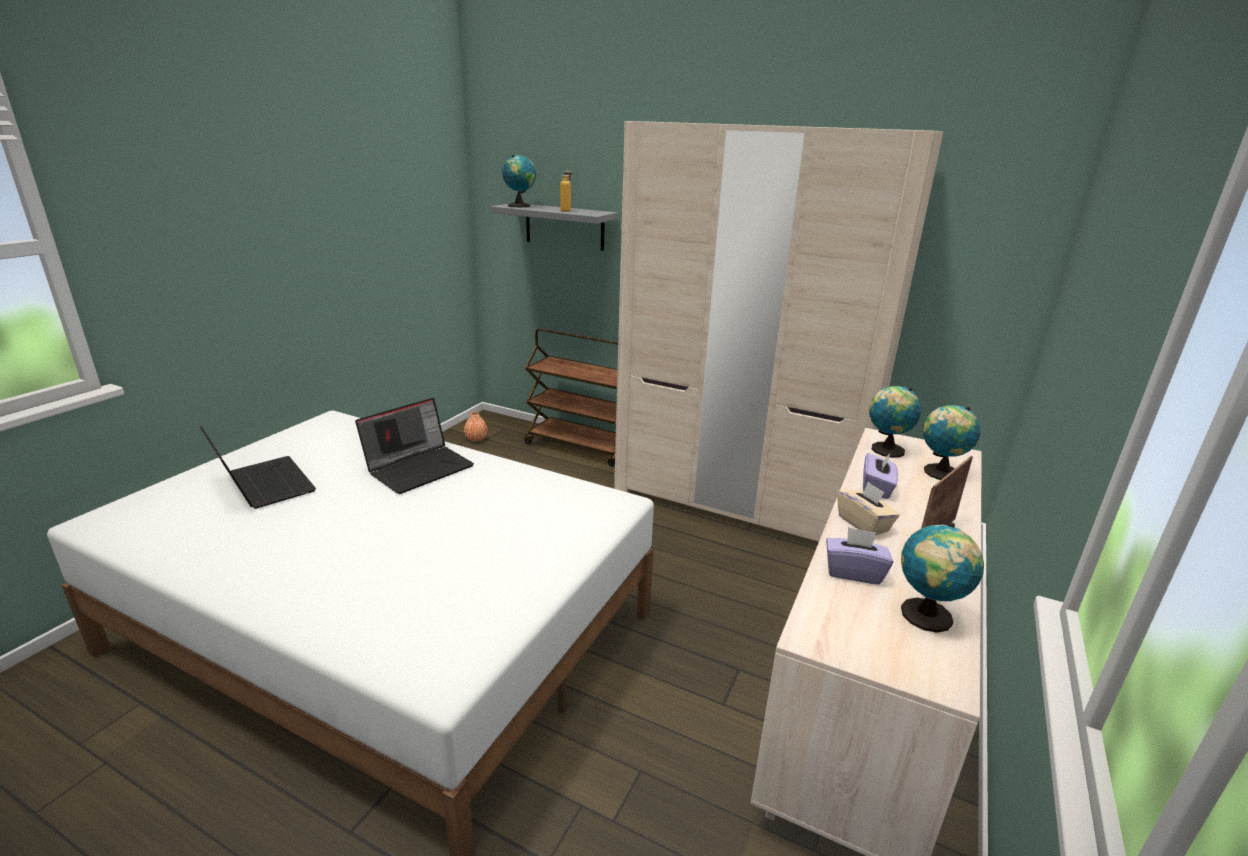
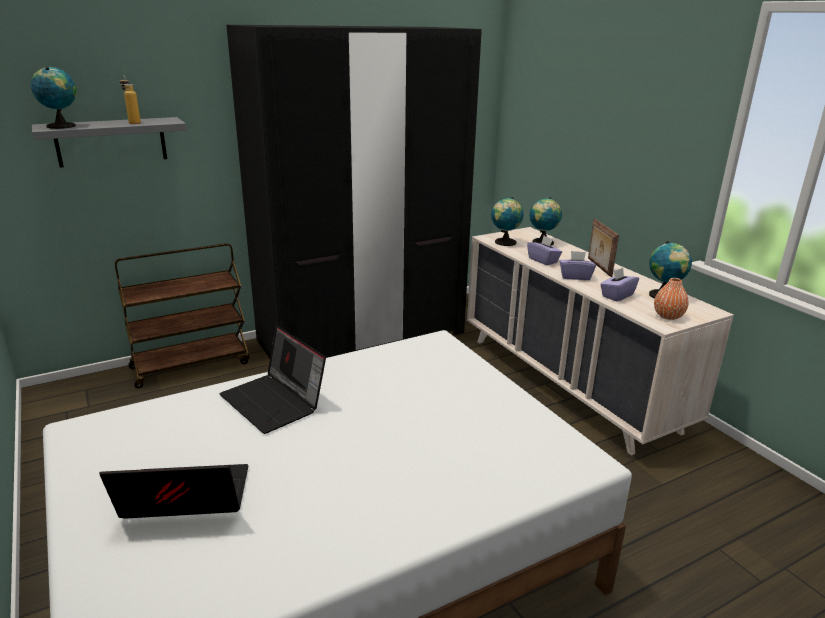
camera: 55 degrees left, 0 degrees up
laptop [355,398,474,494] -> laptop turned 150 degrees clockwise [219,325,326,434]
orange vase [464,412,487,442] -> orange vase moved to [654,278,689,320]
beige wardrobe [614,121,943,542] -> black wardrobe [226,25,482,359]
beige tissue box [837,482,900,535] -> purple tissue box [560,251,596,280]

